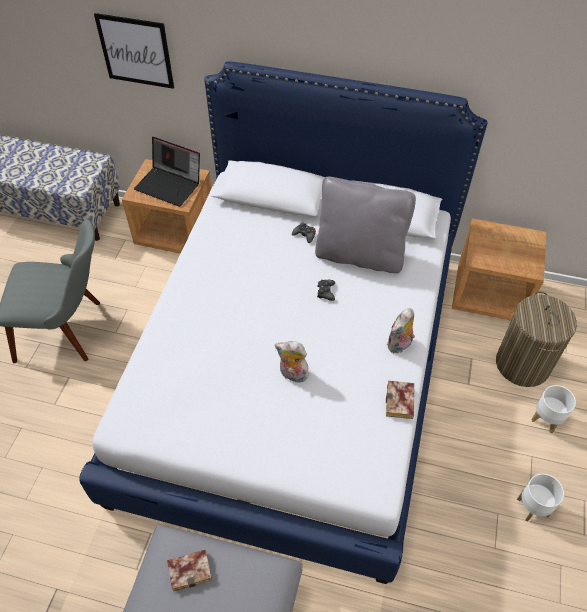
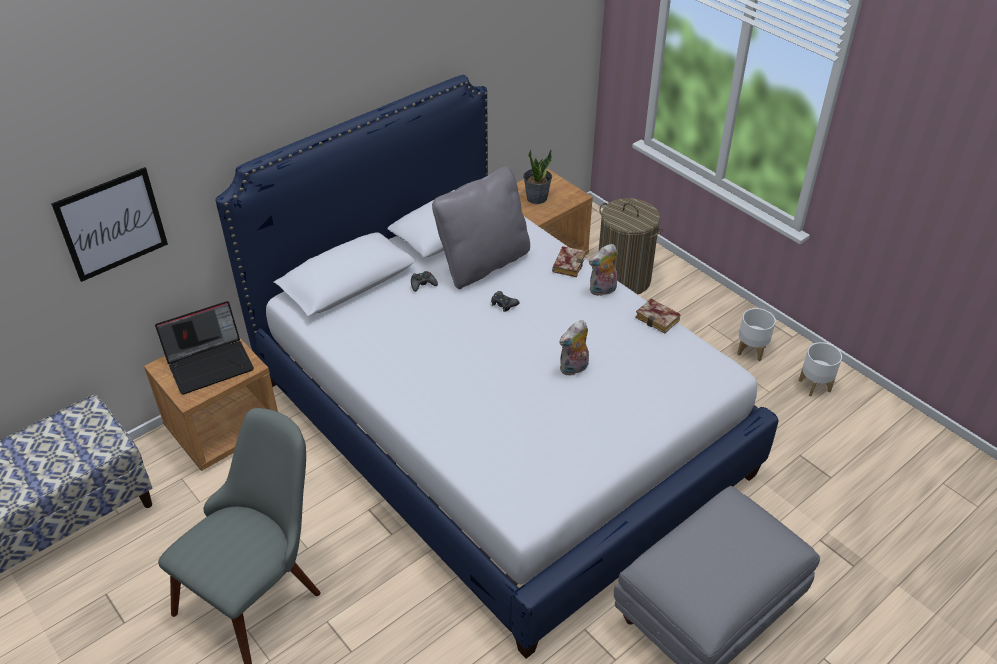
camera: 55 degrees left, 10 degrees down
book [167,550,212,592] -> book moved to [552,246,586,277]
plush toy [387,308,415,353] -> plush toy turned 75 degrees clockwise [589,244,618,296]
white planter [531,385,576,433] -> white planter moved to [799,342,842,396]
none -> potted plant [523,149,552,204]

